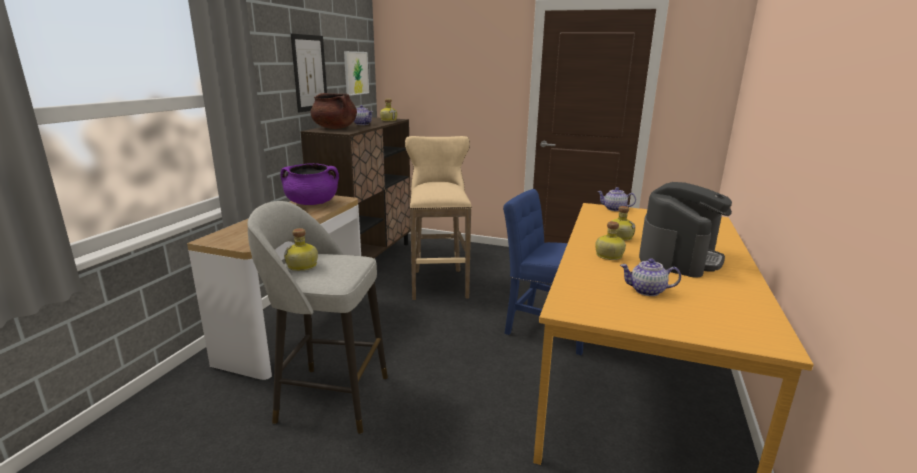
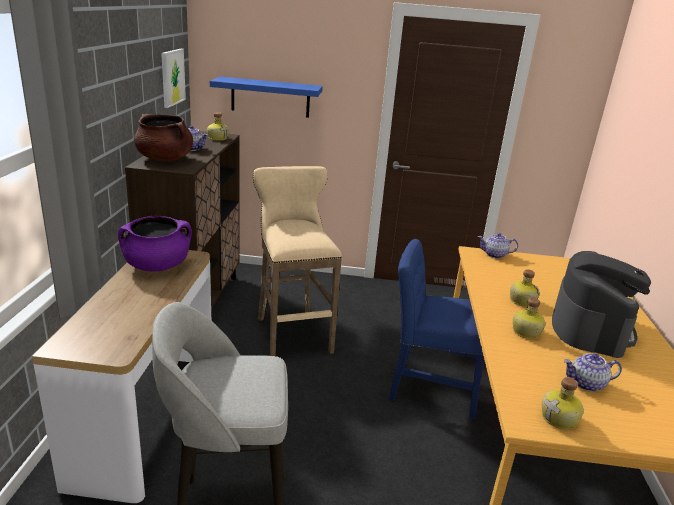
camera: 15 degrees left, 5 degrees up
bottle [284,228,318,271] -> bottle moved to [542,377,584,429]
picture [291,33,327,113] -> none
none -> blue shelf [210,76,323,118]

